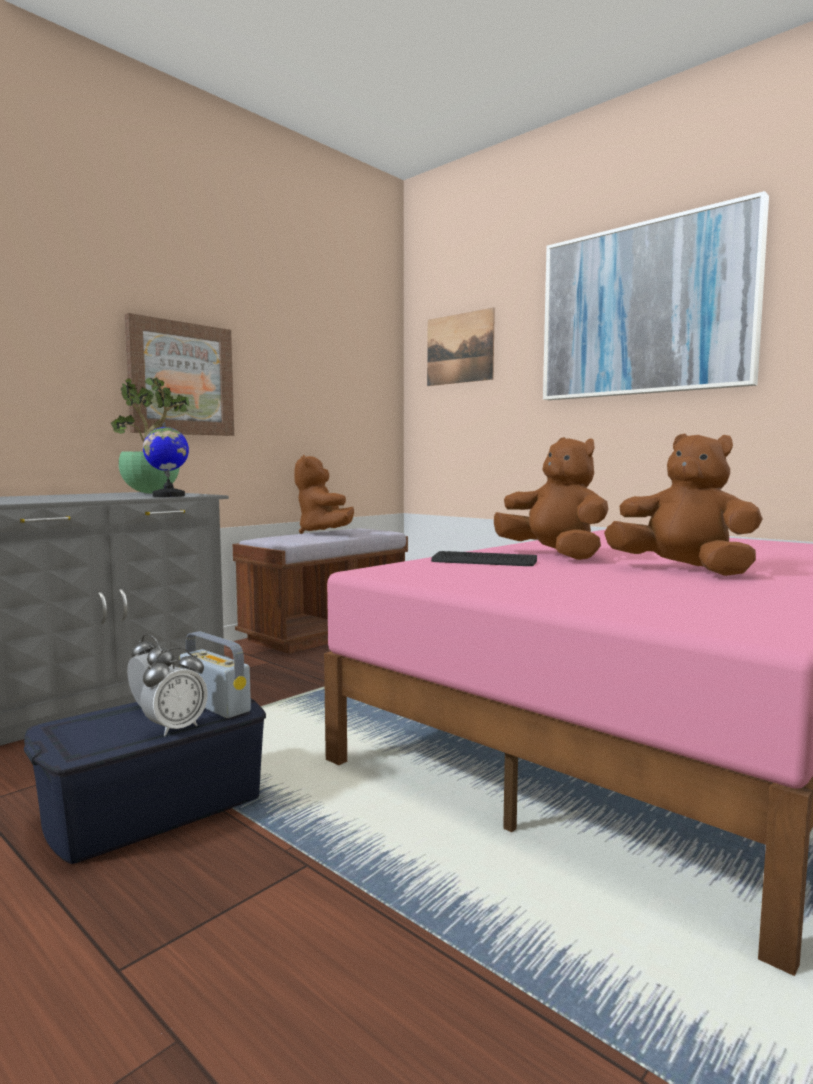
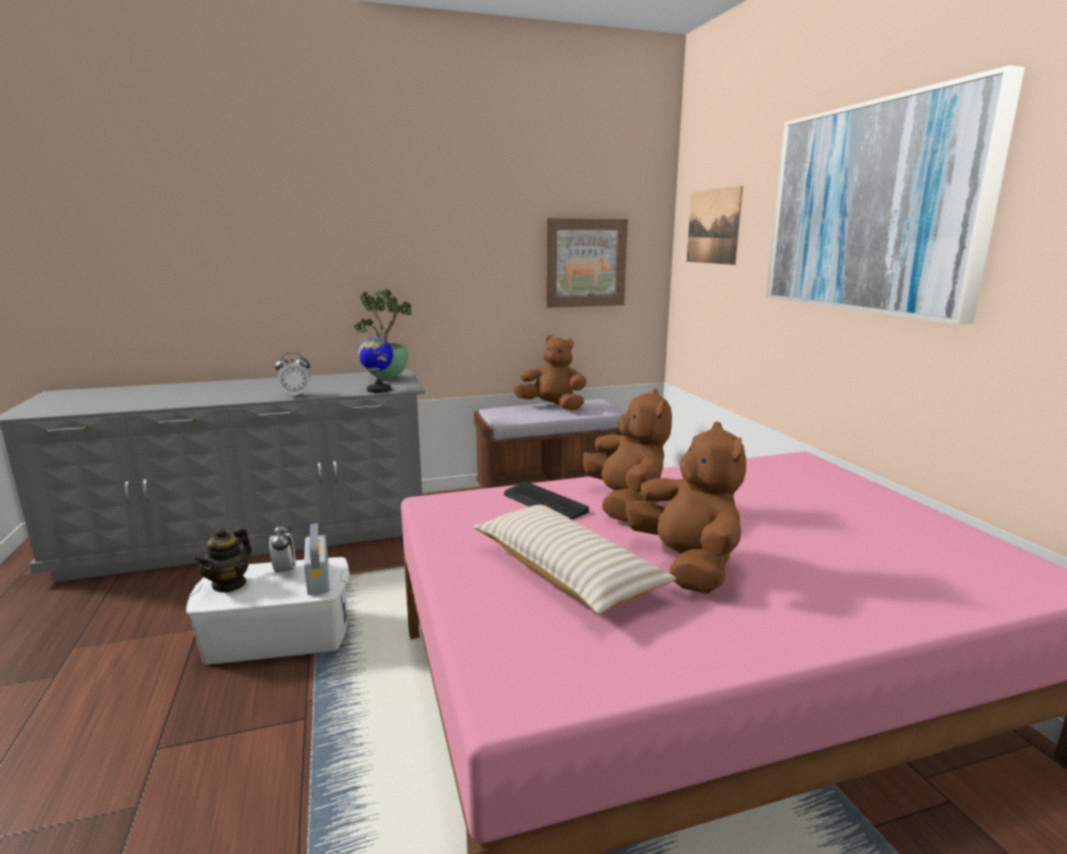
camera: 30 degrees right, 10 degrees up
blue storage box [24,699,266,864] -> white storage box [186,557,350,665]
picture [125,313,234,436] -> picture moved to [545,218,628,308]
alarm clock [140,647,208,736] -> alarm clock moved to [275,353,310,397]
brown plush toy [295,455,354,534] -> brown plush toy turned 105 degrees clockwise [514,335,587,410]
none -> teapot [194,527,252,593]
none -> beige pillow [473,505,677,614]

